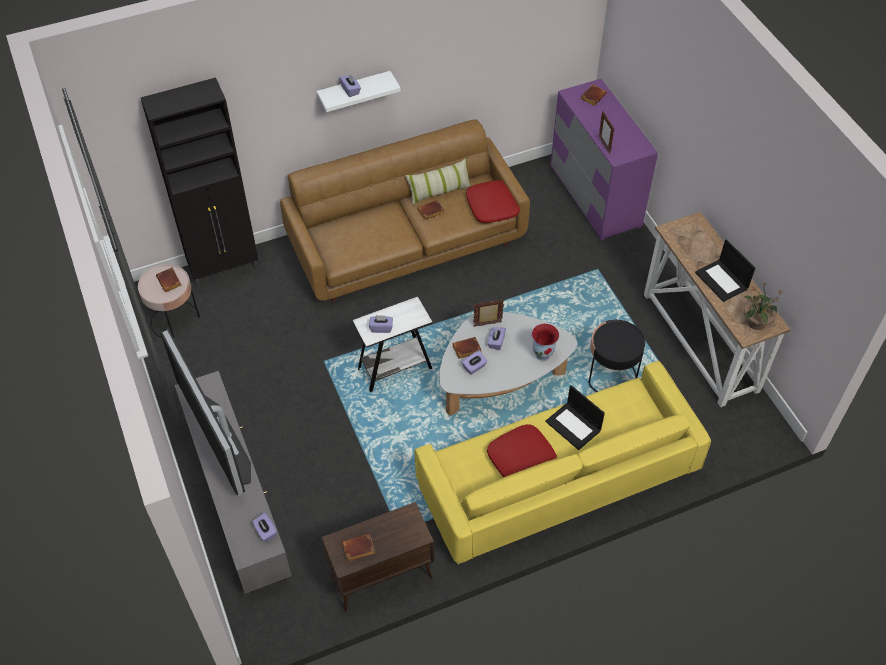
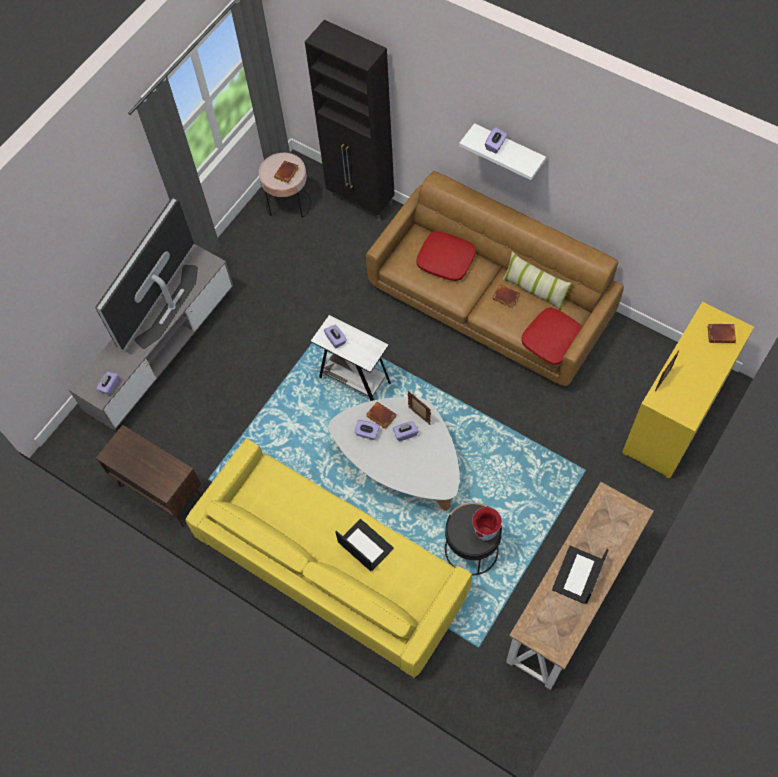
camera: 60 degrees right, 10 degrees up
brown book [342,533,375,562] -> none
red pillow [487,424,557,477] -> red pillow moved to [416,231,476,281]
vase [532,324,559,362] -> vase moved to [472,507,502,541]
laptop [545,385,605,450] -> laptop turned 120 degrees clockwise [336,519,394,571]
purple dresser [550,79,658,241] -> yellow dresser [622,302,754,478]
potted plant [743,282,781,330] -> none

